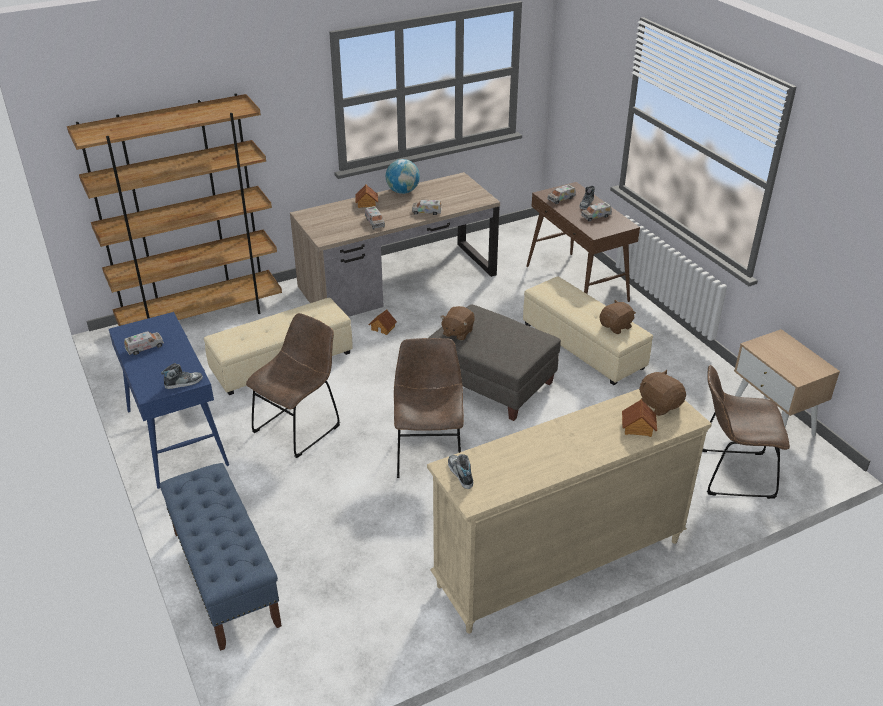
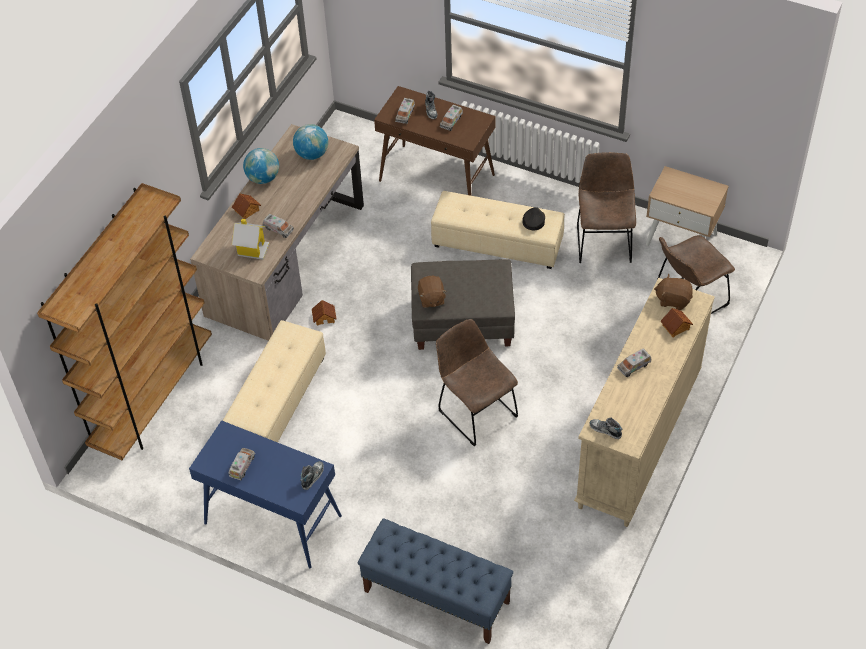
camera: 35 degrees left, 15 degrees up
brown chair [246,313,340,458] -> brown chair moved to [577,152,636,263]
toy truck [412,200,441,215] -> toy truck moved to [617,348,651,377]
brown plush toy [600,300,636,334] -> black cap [522,207,545,230]
none -> toy house [232,219,270,260]
none -> globe [293,124,328,160]

